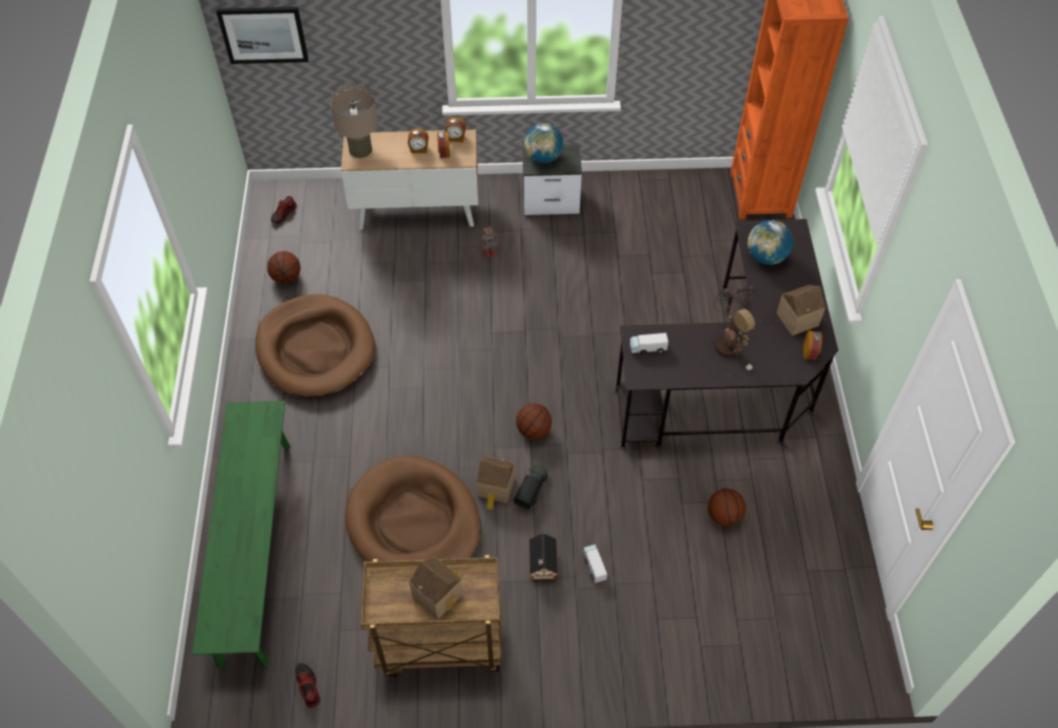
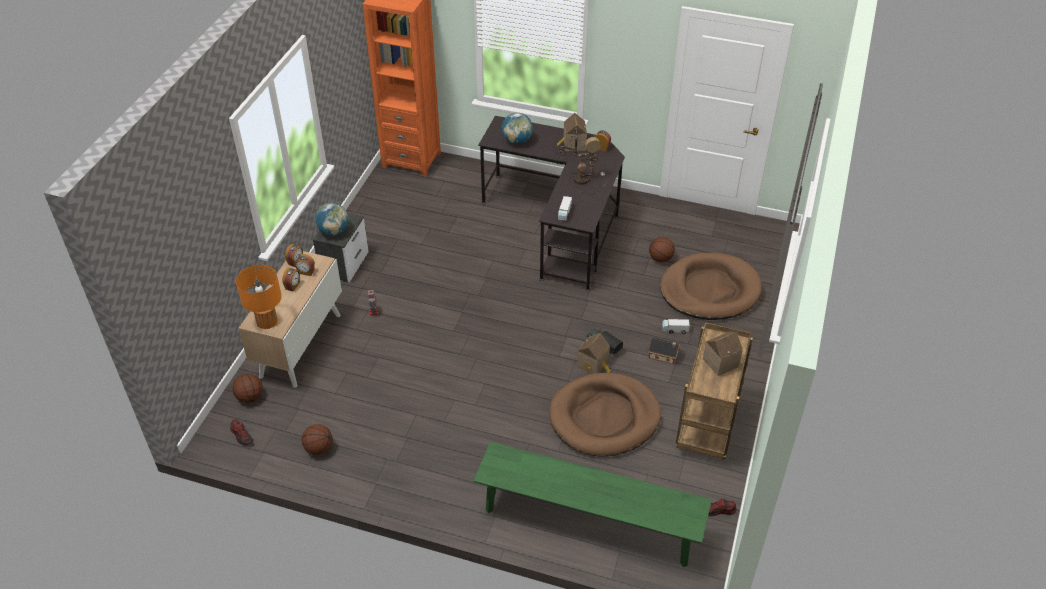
camera: 70 degrees left, 10 degrees down
picture [216,7,309,64] -> none
brown dog bed [255,294,375,397] -> brown dog bed moved to [660,253,762,320]
beige table lamp [330,85,378,158] -> orange table lamp [236,265,282,329]
basketball [516,403,552,439] -> basketball moved to [232,373,263,403]

